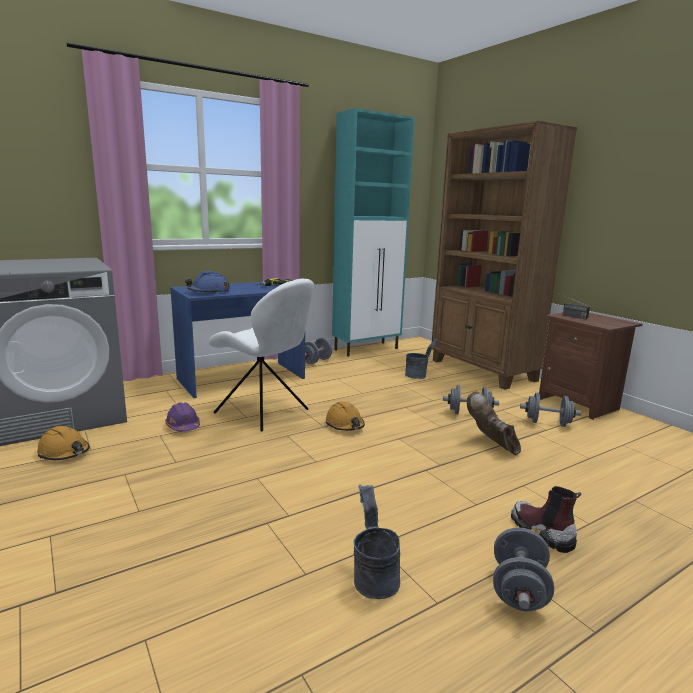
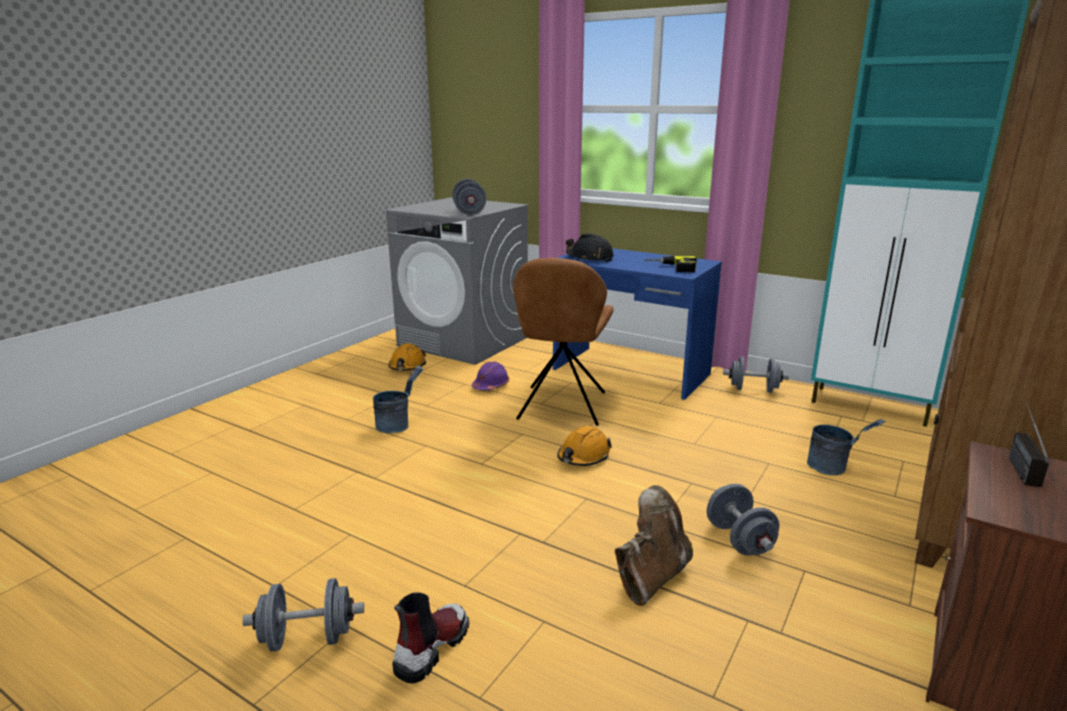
camera: 65 degrees right, 5 degrees up
blue hard hat [185,271,230,294] -> black hard hat [566,233,614,262]
white chair [209,279,314,432] -> brown chair [513,258,613,426]
grey bucket [353,485,400,599] -> grey bucket moved to [373,366,423,434]
grey dumbbell [520,393,581,427] -> grey dumbbell moved to [452,179,486,215]

